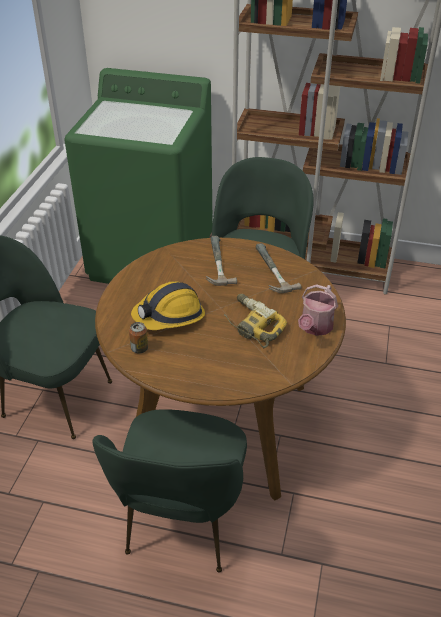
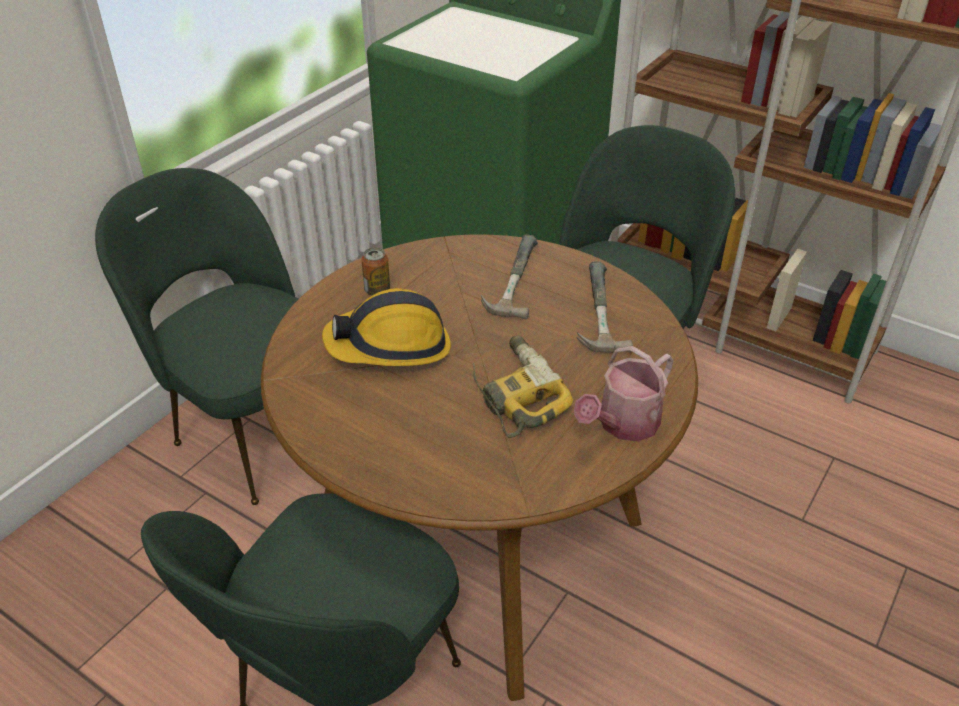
camera: 20 degrees right, 0 degrees up
can [129,322,148,354] -> can moved to [362,247,390,296]

